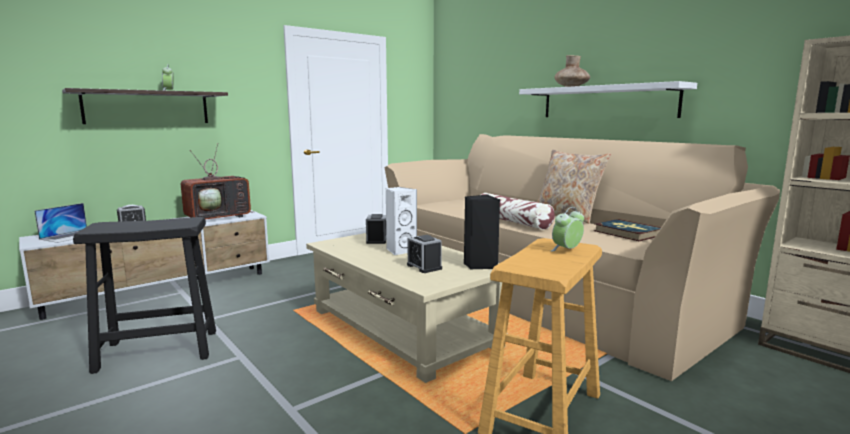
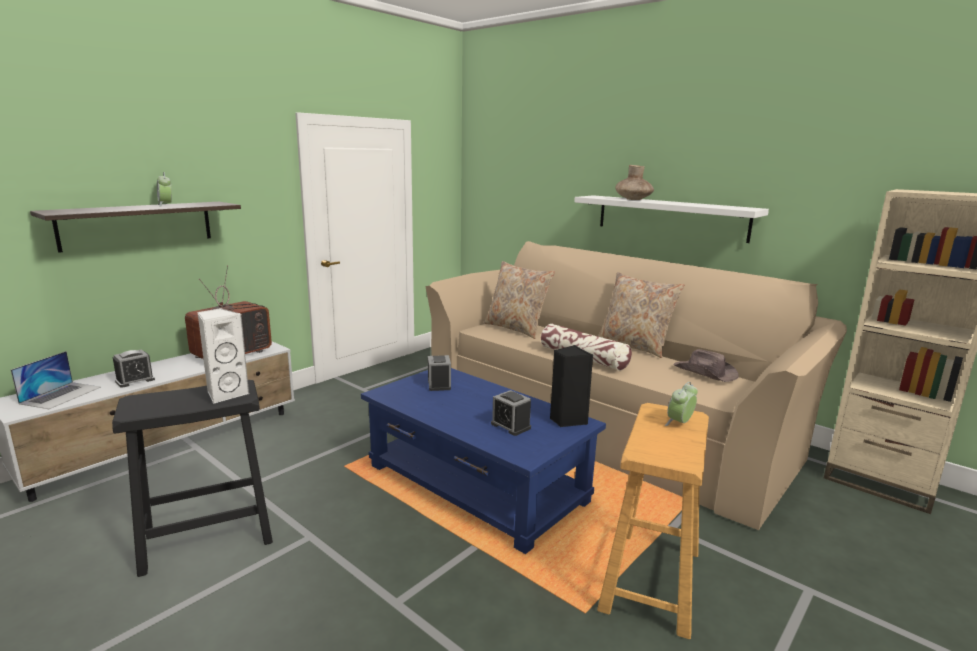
camera: 10 degrees left, 5 degrees up
beige coffee table [306,233,508,383] -> blue coffee table [361,368,606,554]
white speaker [386,187,417,255] -> white speaker moved to [197,308,249,404]
book [594,219,661,241] -> brown hat [674,349,739,382]
none -> beige pillow [484,261,555,339]

